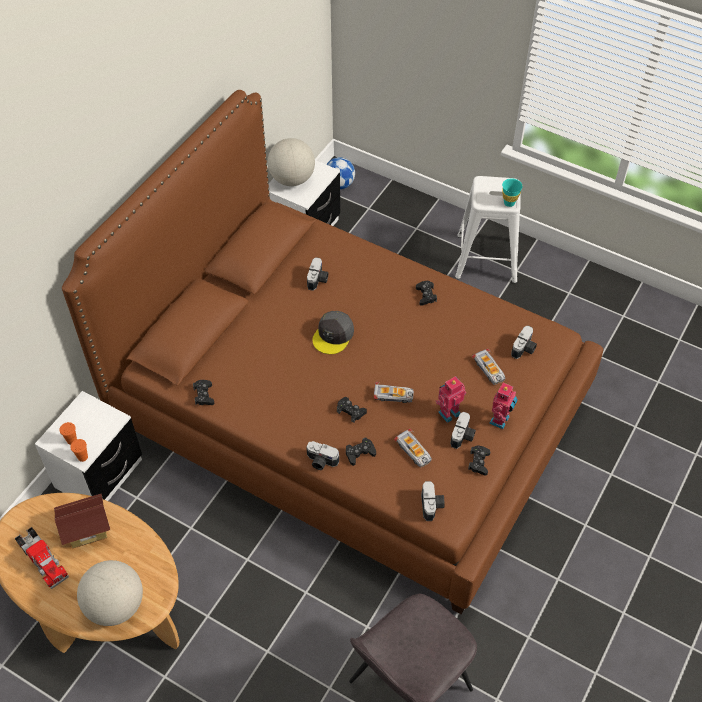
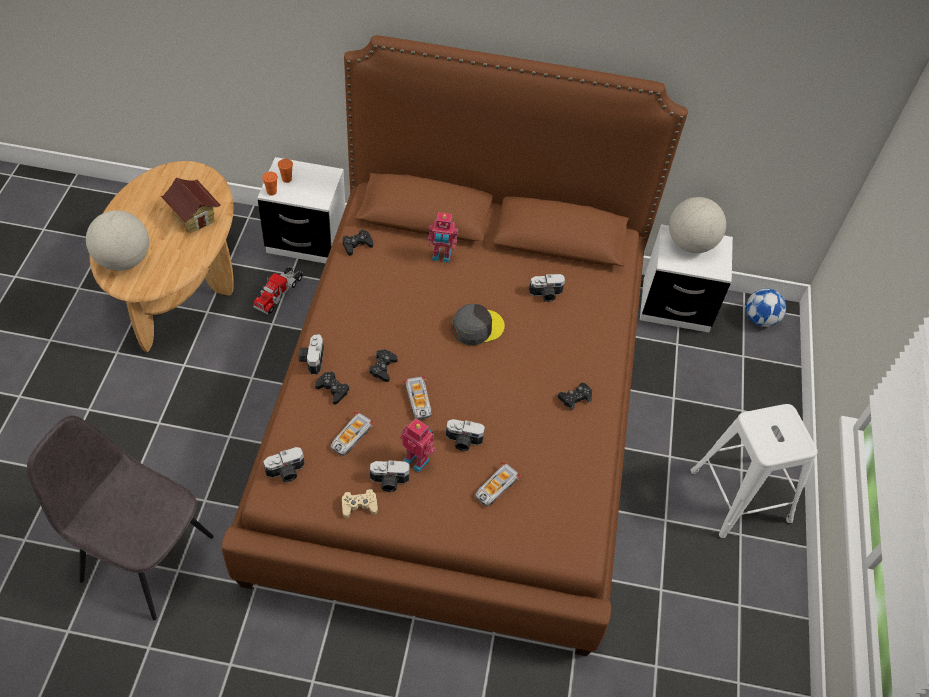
camera: 65 degrees right, 0 degrees up
toy truck [15,527,69,589] -> toy truck moved to [253,266,303,315]
grey cap [313,311,354,354] -> grey cap turned 150 degrees clockwise [451,304,505,345]
black game controller [468,445,490,476] -> beige game controller [342,489,378,518]
toy robot [489,382,518,429] -> toy robot moved to [428,212,458,263]
turquoise cup [502,178,523,207] -> none
camera [511,326,537,359] -> camera moved to [446,419,485,451]

